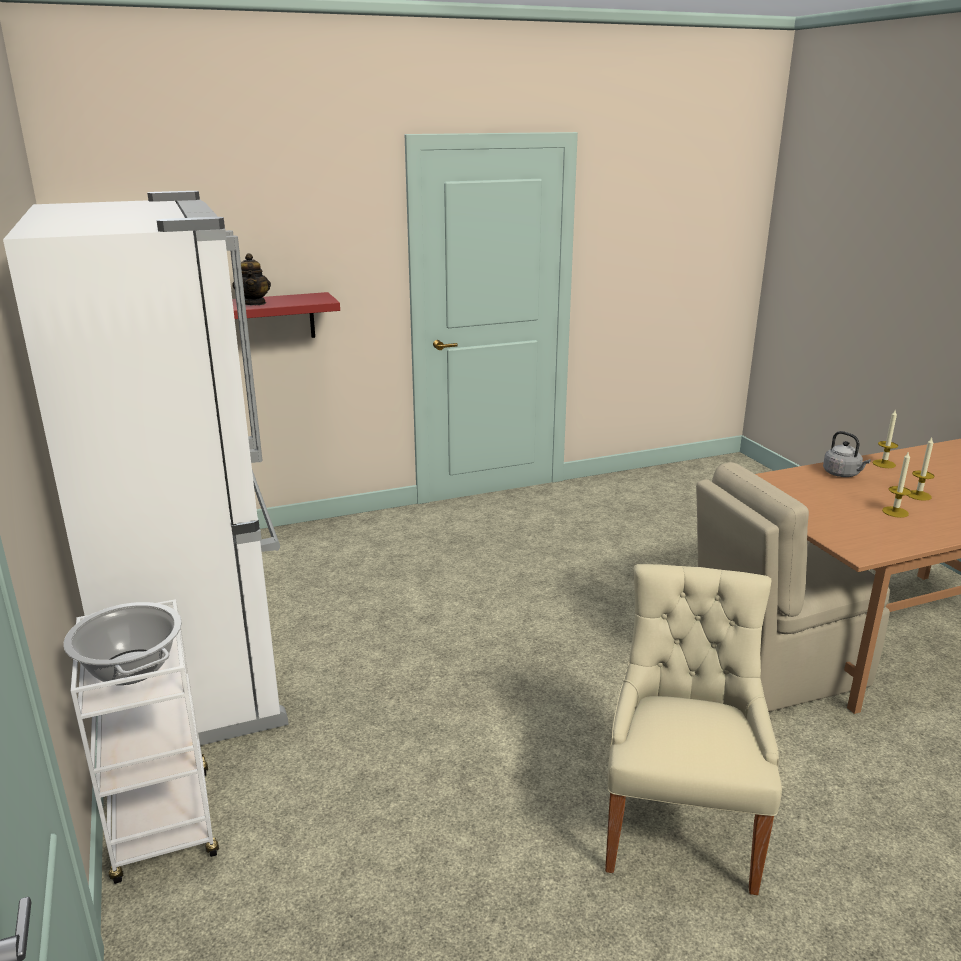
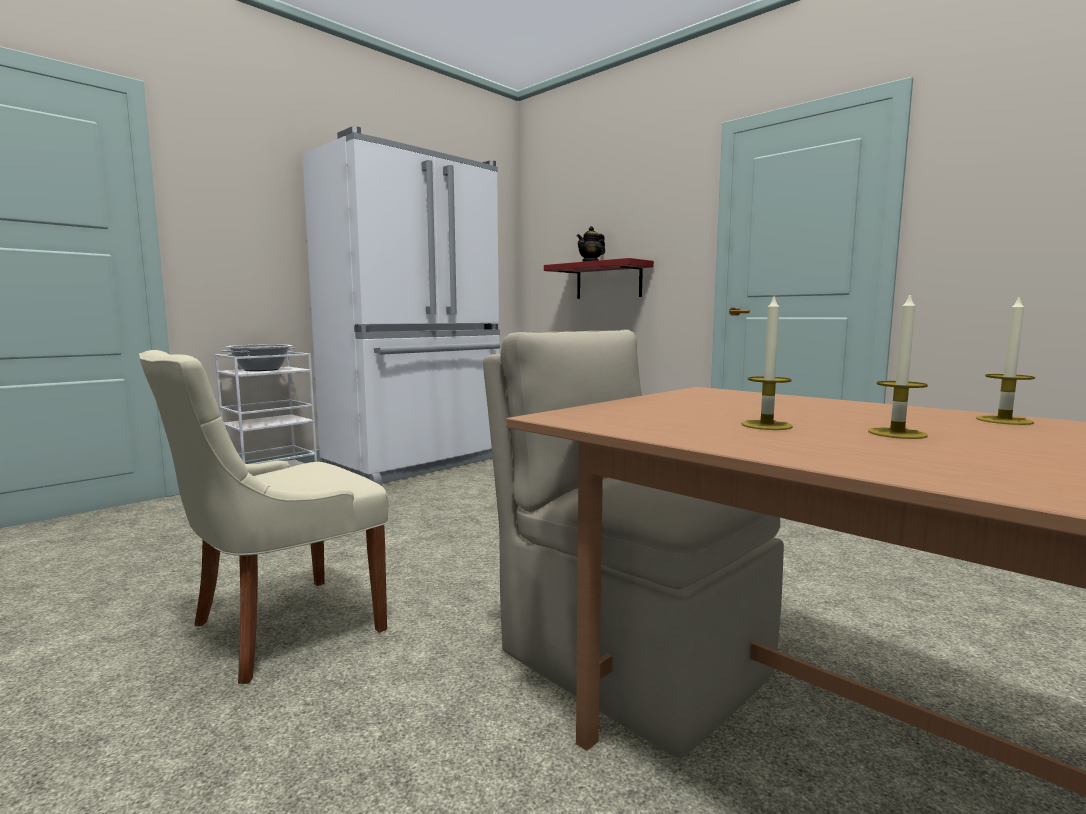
camera: 65 degrees right, 15 degrees down
beige chair [605,564,782,895] -> beige chair turned 150 degrees clockwise [138,350,389,684]
grey kettle [823,431,871,477] -> none

